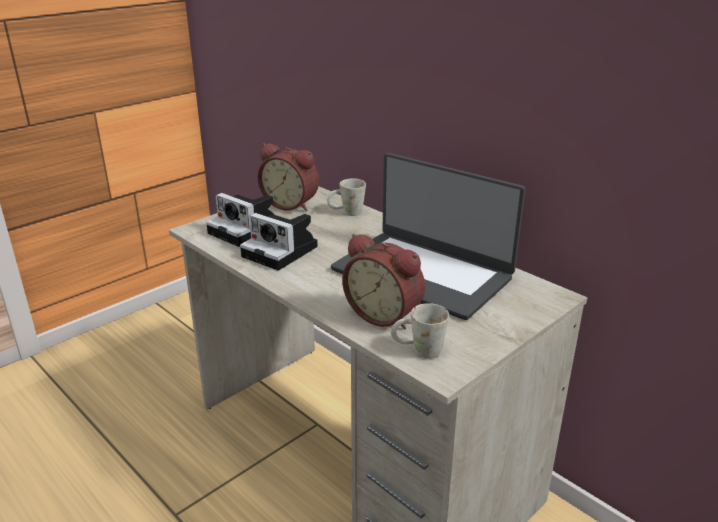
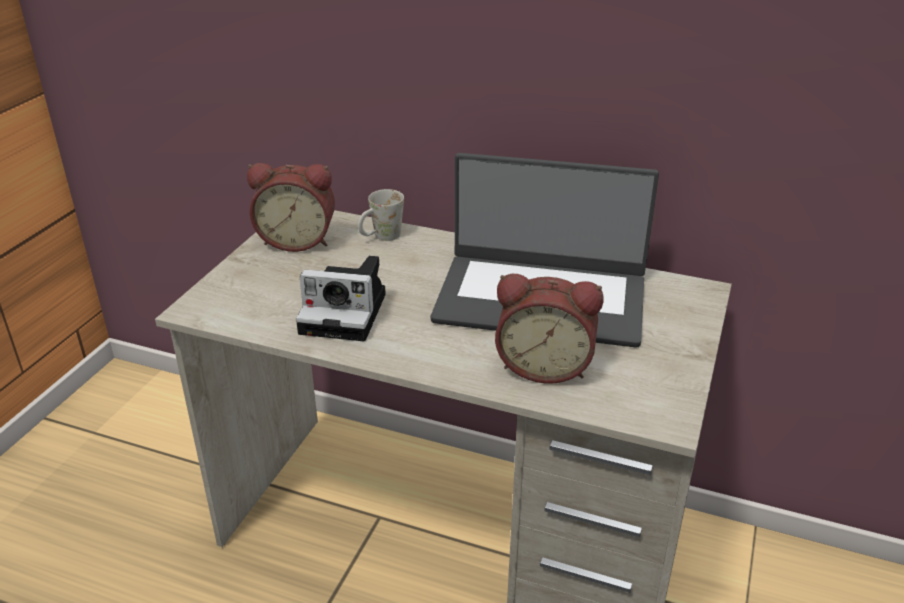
camera: 25 degrees left, 5 degrees up
camera [206,193,274,247] -> none
white mug [391,303,449,359] -> none

